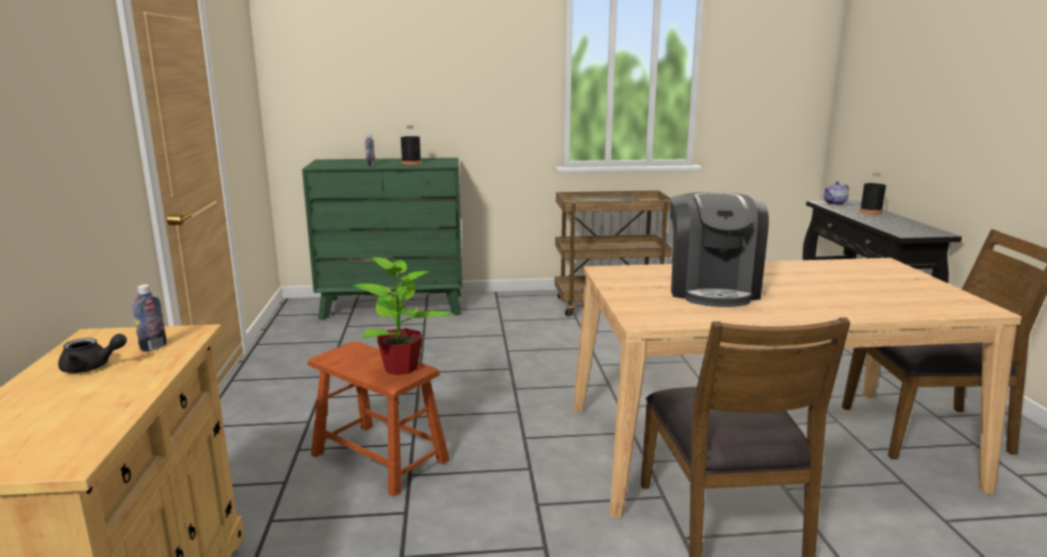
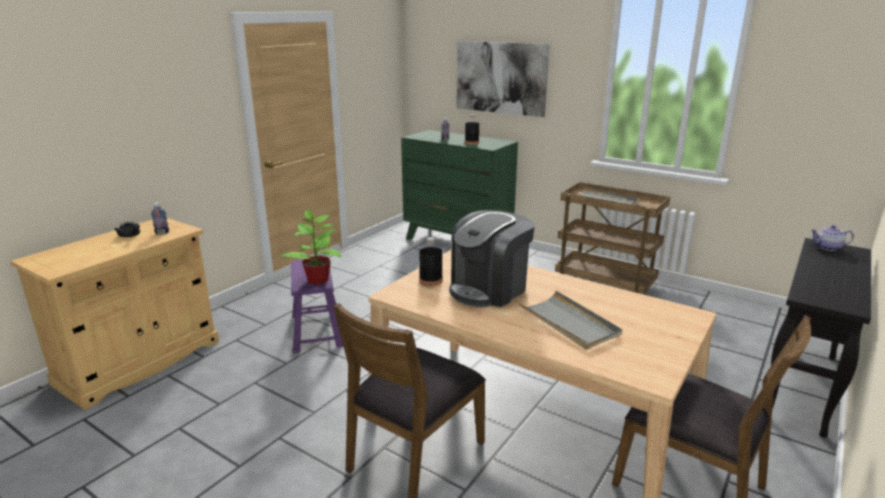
camera: 40 degrees right, 5 degrees up
brown stool [307,342,450,497] -> purple stool [291,259,344,353]
black bottle [860,172,886,214] -> black bottle moved to [419,237,443,286]
none -> picture [457,41,550,117]
none -> grey tray [519,291,623,350]

